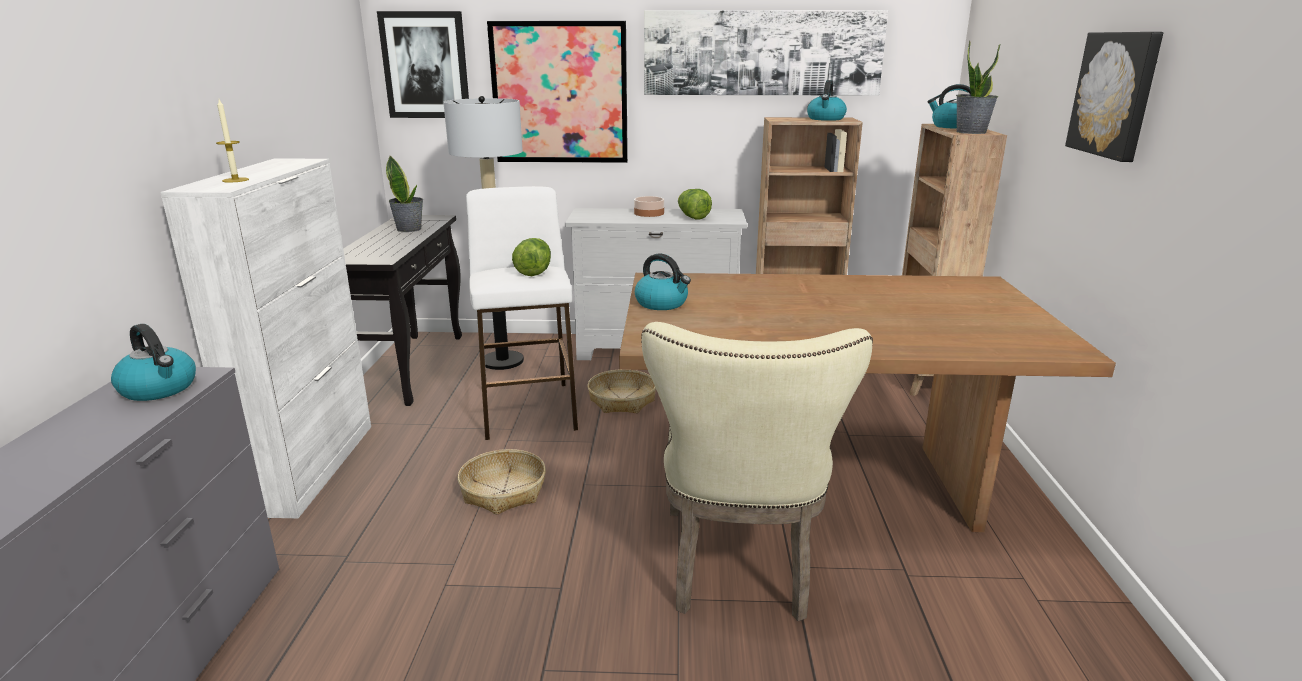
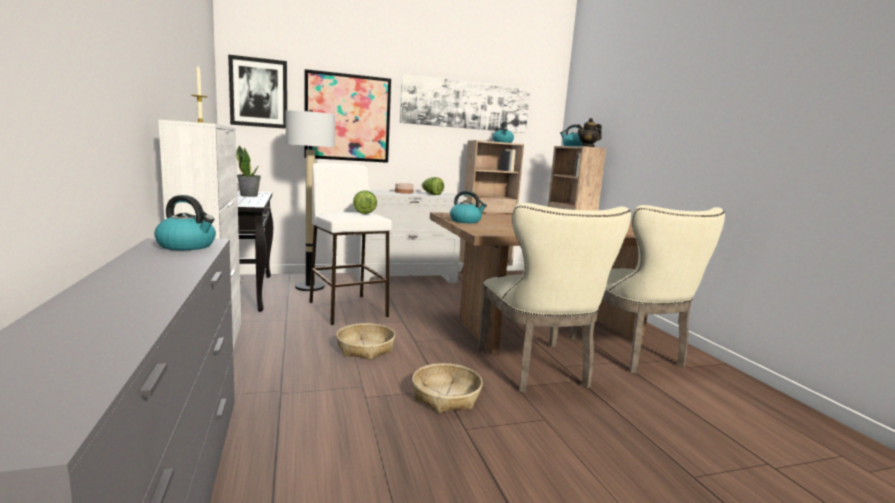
camera: 20 degrees left, 10 degrees down
basket [588,370,656,413] -> basket moved to [412,363,483,413]
potted plant [956,41,1000,134] -> teapot [577,118,602,147]
picture [1065,32,1164,162] -> none
none -> beige chair [569,205,725,373]

